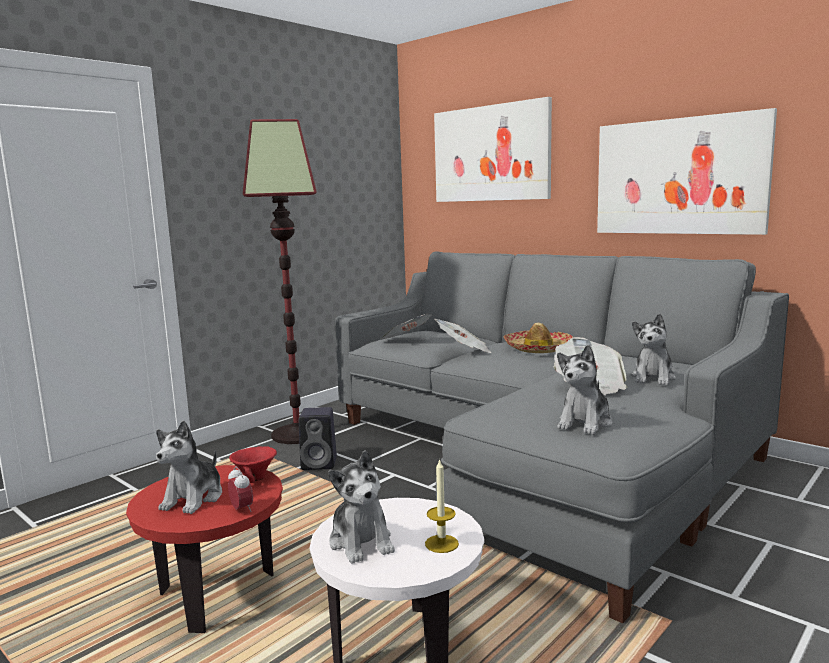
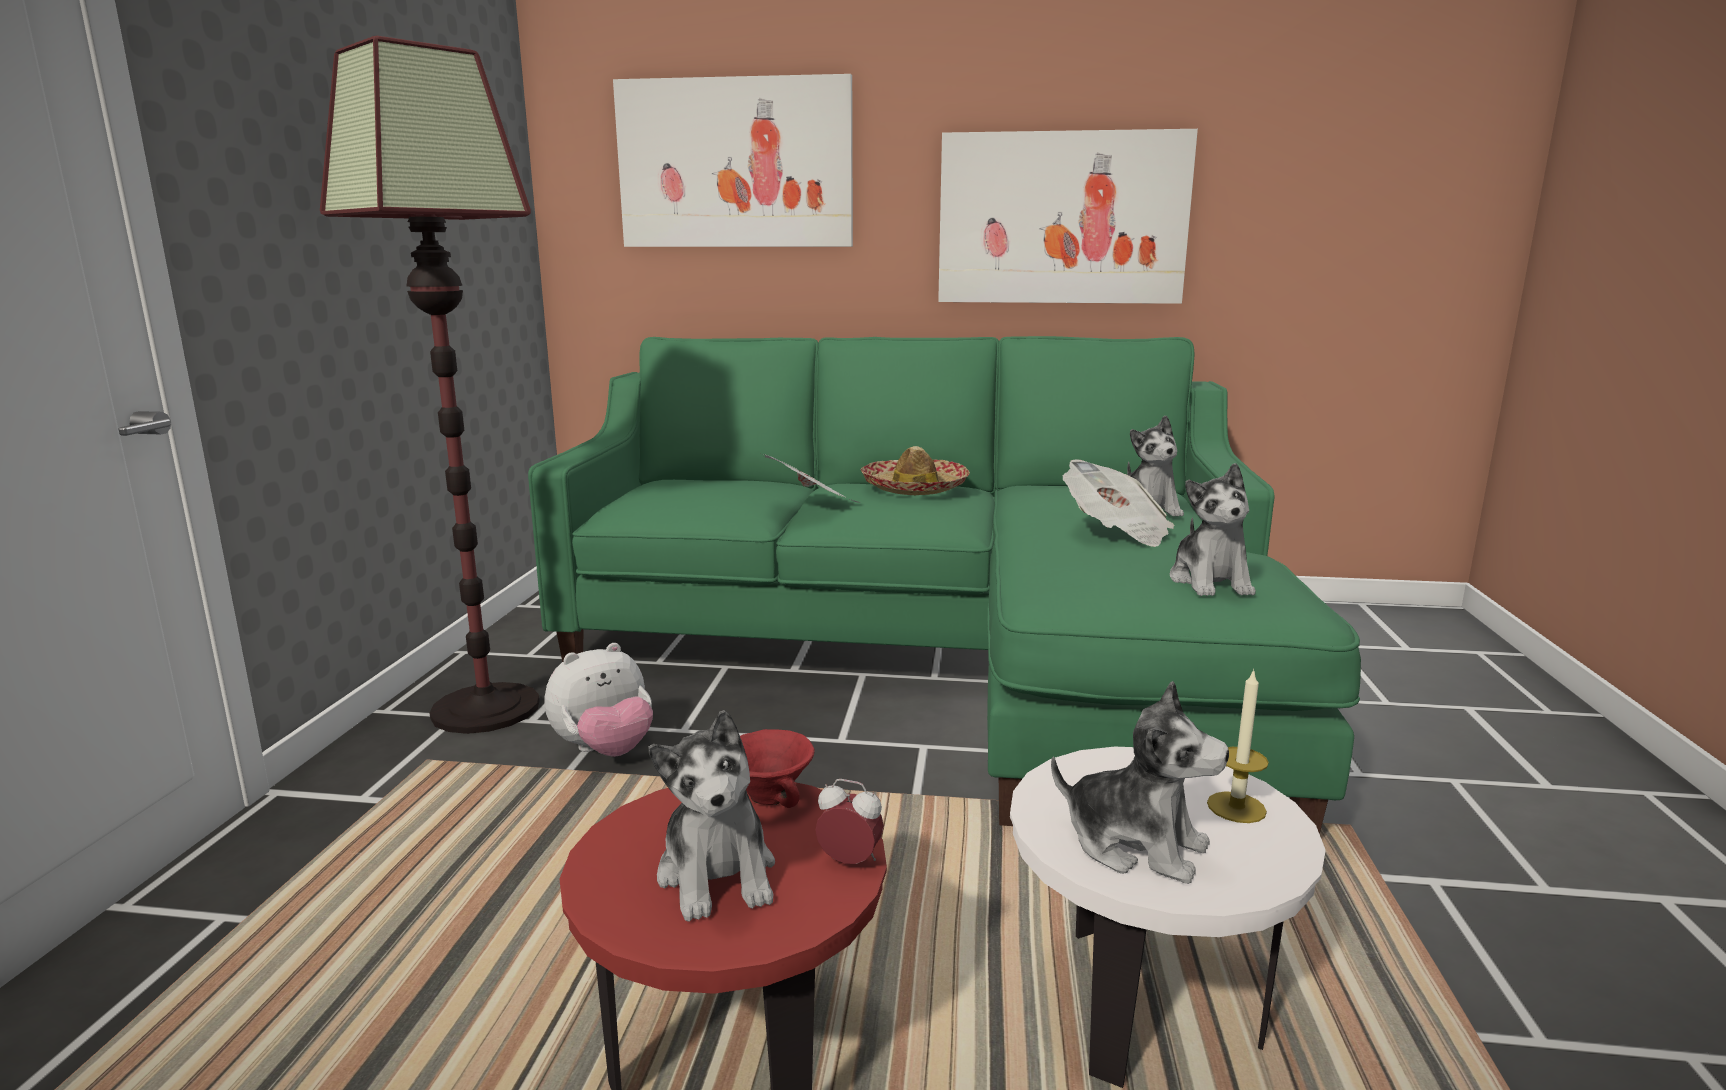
camera: 35 degrees left, 5 degrees up
black speaker [299,407,337,470] -> plush toy [545,643,653,757]
grey sofa [335,251,789,623] -> green sofa [528,336,1361,834]
newspaper [380,313,432,339] -> none

